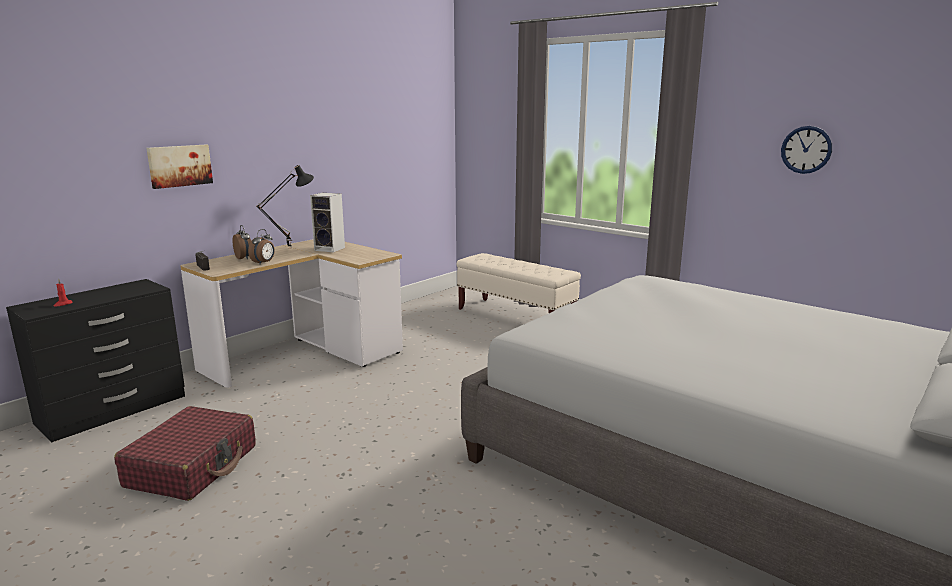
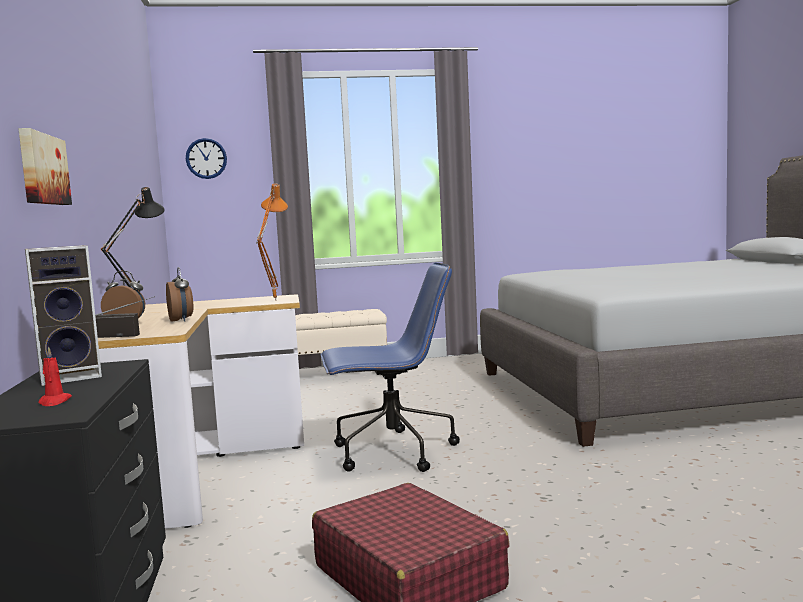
camera: 50 degrees left, 10 degrees down
speaker [310,193,345,253] -> speaker moved to [25,245,102,386]
wall clock [781,126,832,174] -> wall clock moved to [186,138,227,179]
none -> orange table lamp [256,183,288,301]
none -> blue office chair [321,263,460,472]

